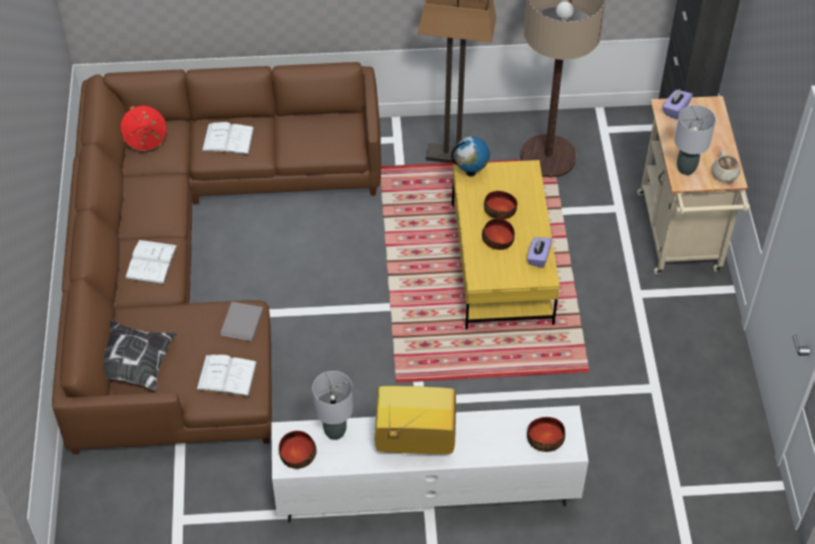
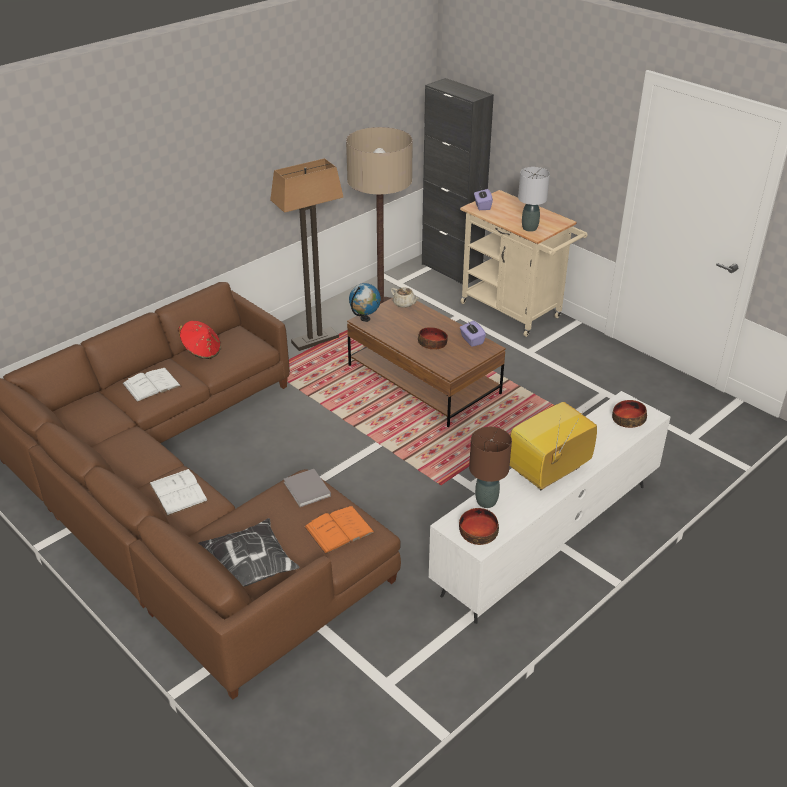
camera: 40 degrees left, 15 degrees down
red hat [120,105,167,152] -> red hat moved to [179,321,221,359]
white book [196,355,257,397] -> orange book [304,506,375,554]
grey table lamp [312,371,353,440] -> brown table lamp [469,427,512,508]
yellow coffee table [452,160,560,329] -> brown coffee table [347,298,506,428]
bowl [484,191,517,219] -> none
beige teapot [712,150,740,183] -> beige teapot moved to [391,287,419,308]

